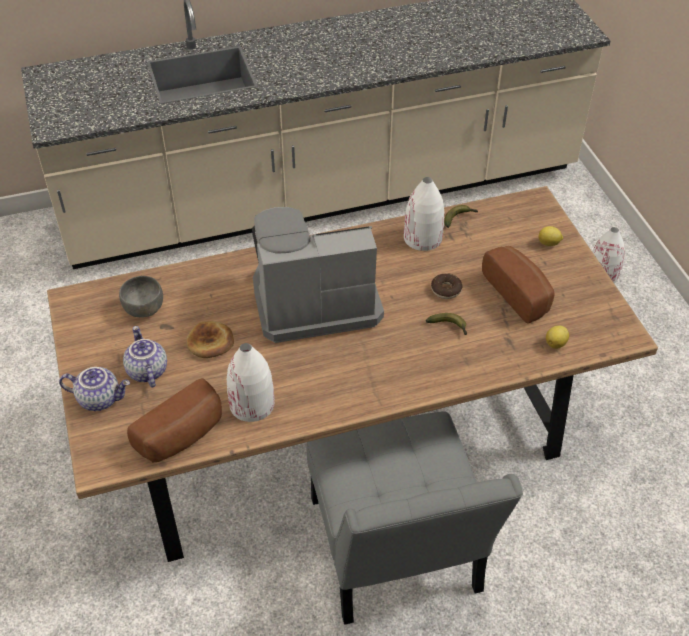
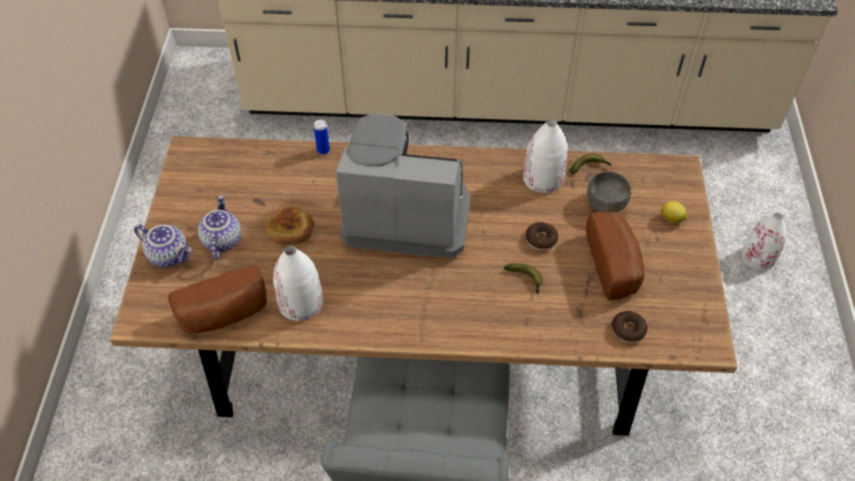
camera: 20 degrees right, 5 degrees up
grey bowl [119,276,163,317] -> grey bowl moved to [587,172,631,213]
lemon [546,325,569,349] -> donut [612,311,647,343]
none -> can [314,119,330,155]

